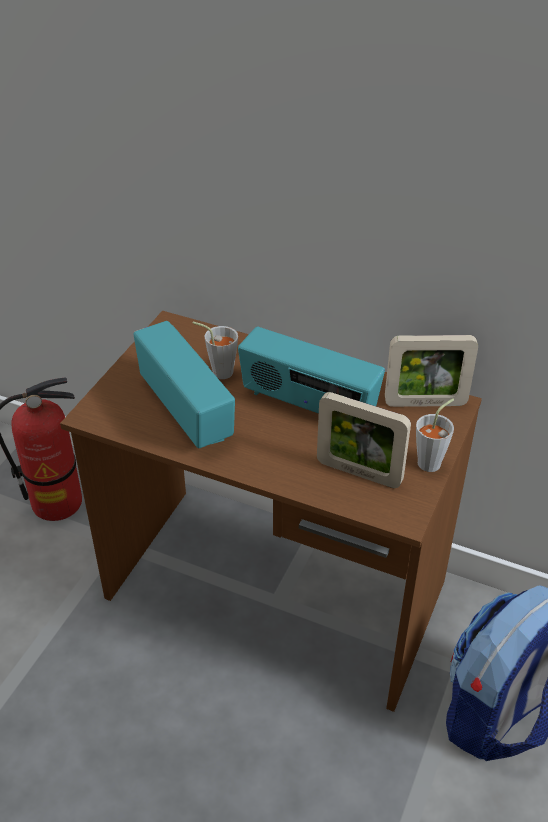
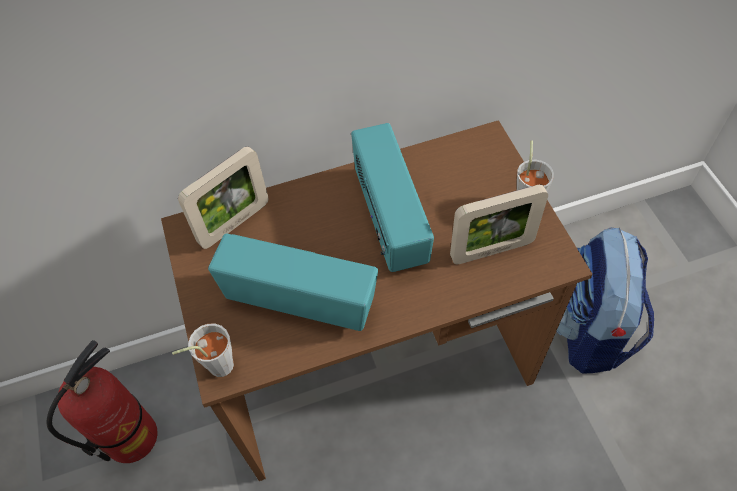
camera: 40 degrees left, 15 degrees up
grey cup [193,321,238,379] -> grey cup moved to [172,324,234,377]
radio [238,327,385,414] -> radio turned 90 degrees clockwise [351,123,434,272]
picture frame [385,335,478,407] -> picture frame moved to [178,146,268,249]

